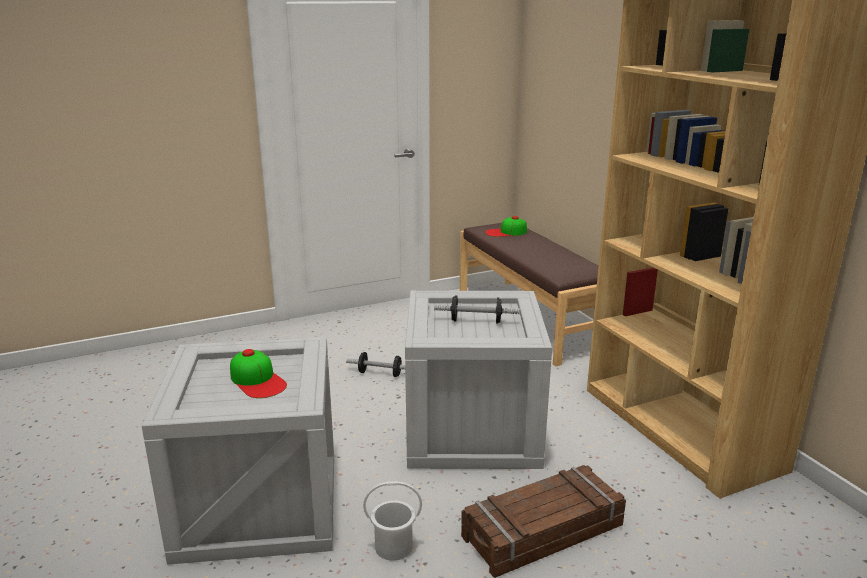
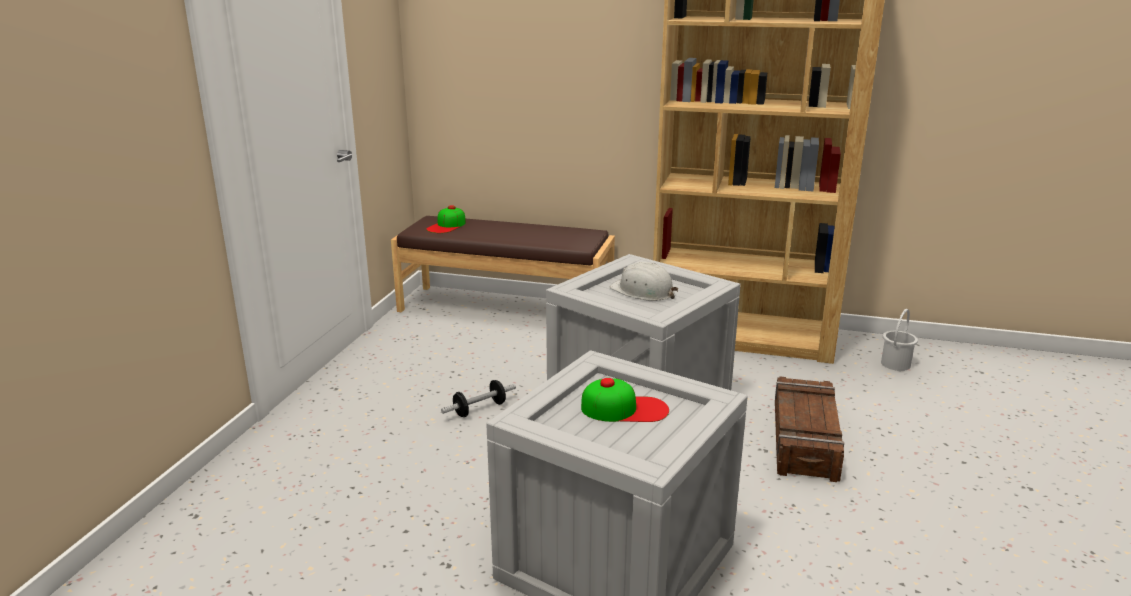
camera: 50 degrees left, 0 degrees up
white bucket [363,481,422,561] -> white bucket moved to [881,309,918,371]
dumbbell [434,295,520,324] -> white hard hat [609,262,678,301]

